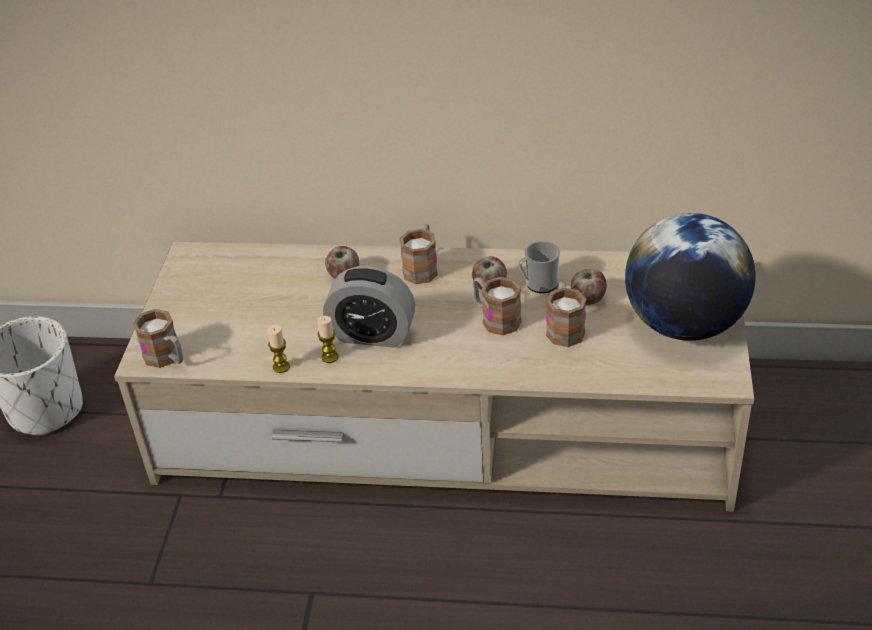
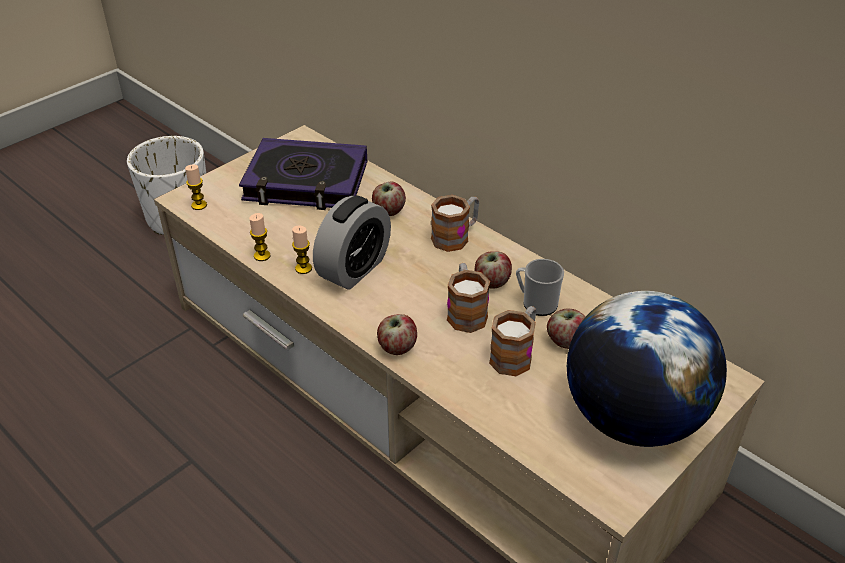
camera: 35 degrees right, 0 degrees up
mug [133,309,183,368] -> candle [185,165,207,210]
alarm clock [323,266,415,347] -> alarm clock turned 105 degrees counterclockwise [313,195,391,289]
none -> book [239,138,367,210]
none -> apple [377,314,417,355]

